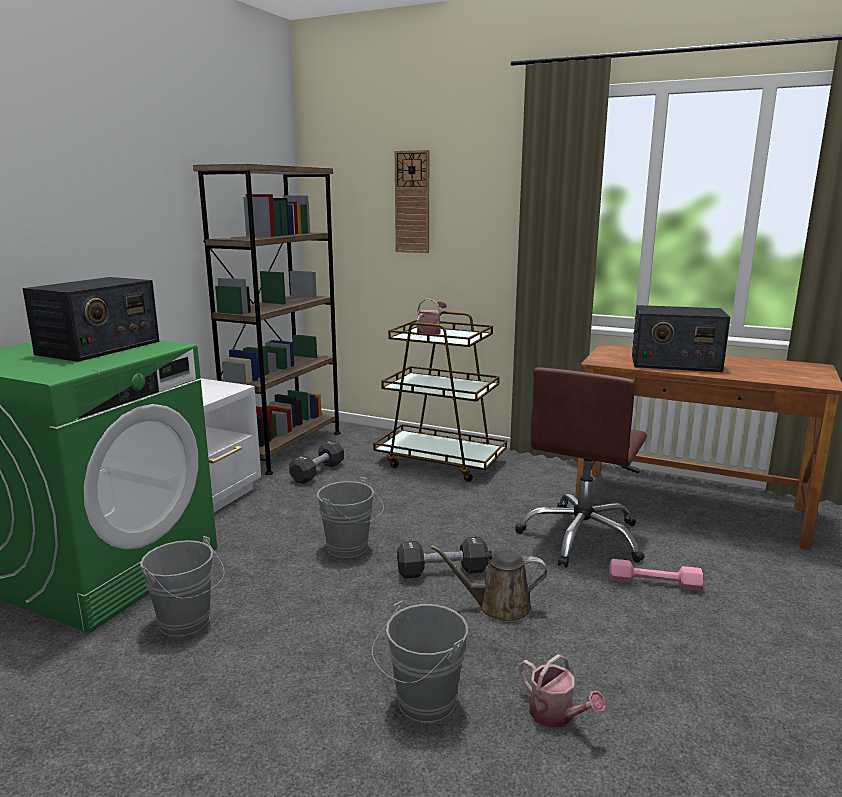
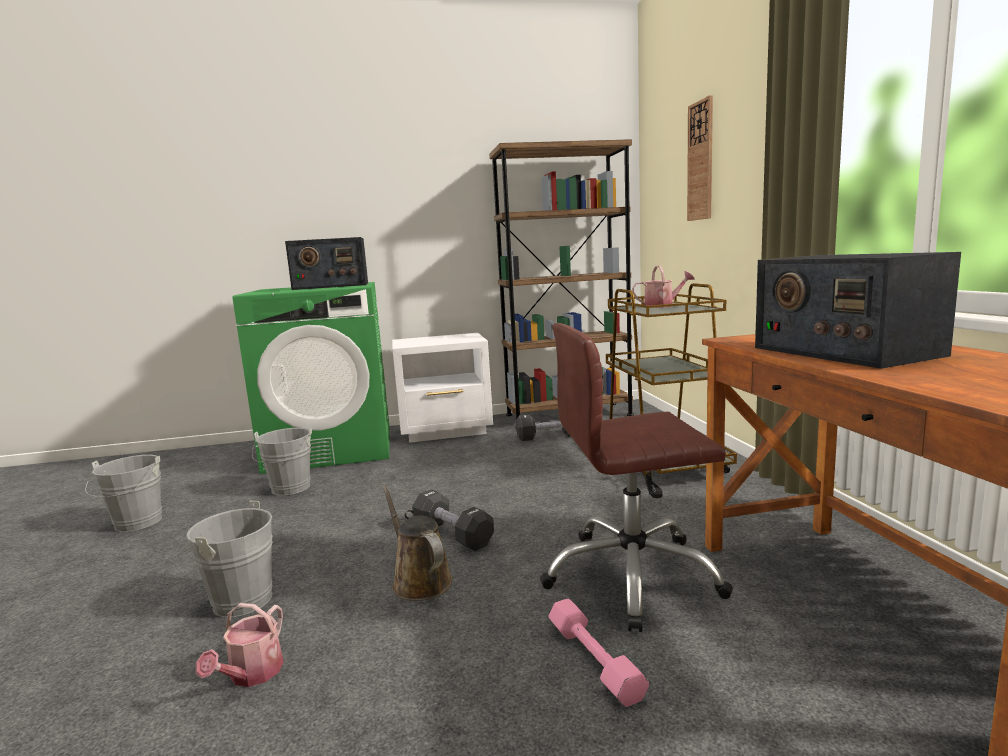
camera: 55 degrees right, 5 degrees down
grey bucket [317,477,384,558] -> grey bucket moved to [85,455,162,532]

